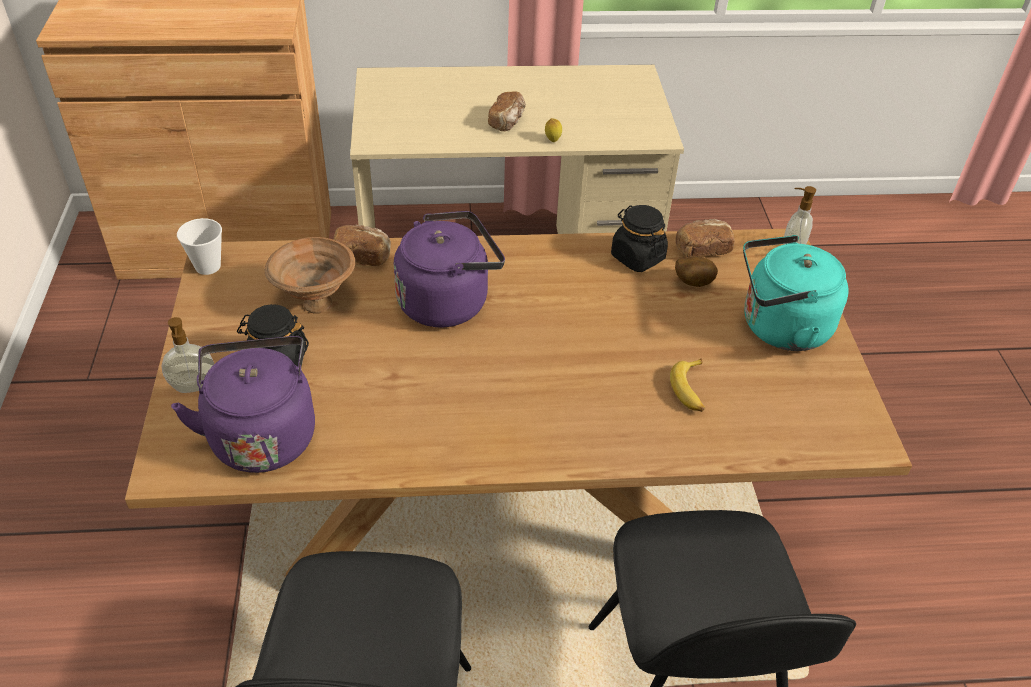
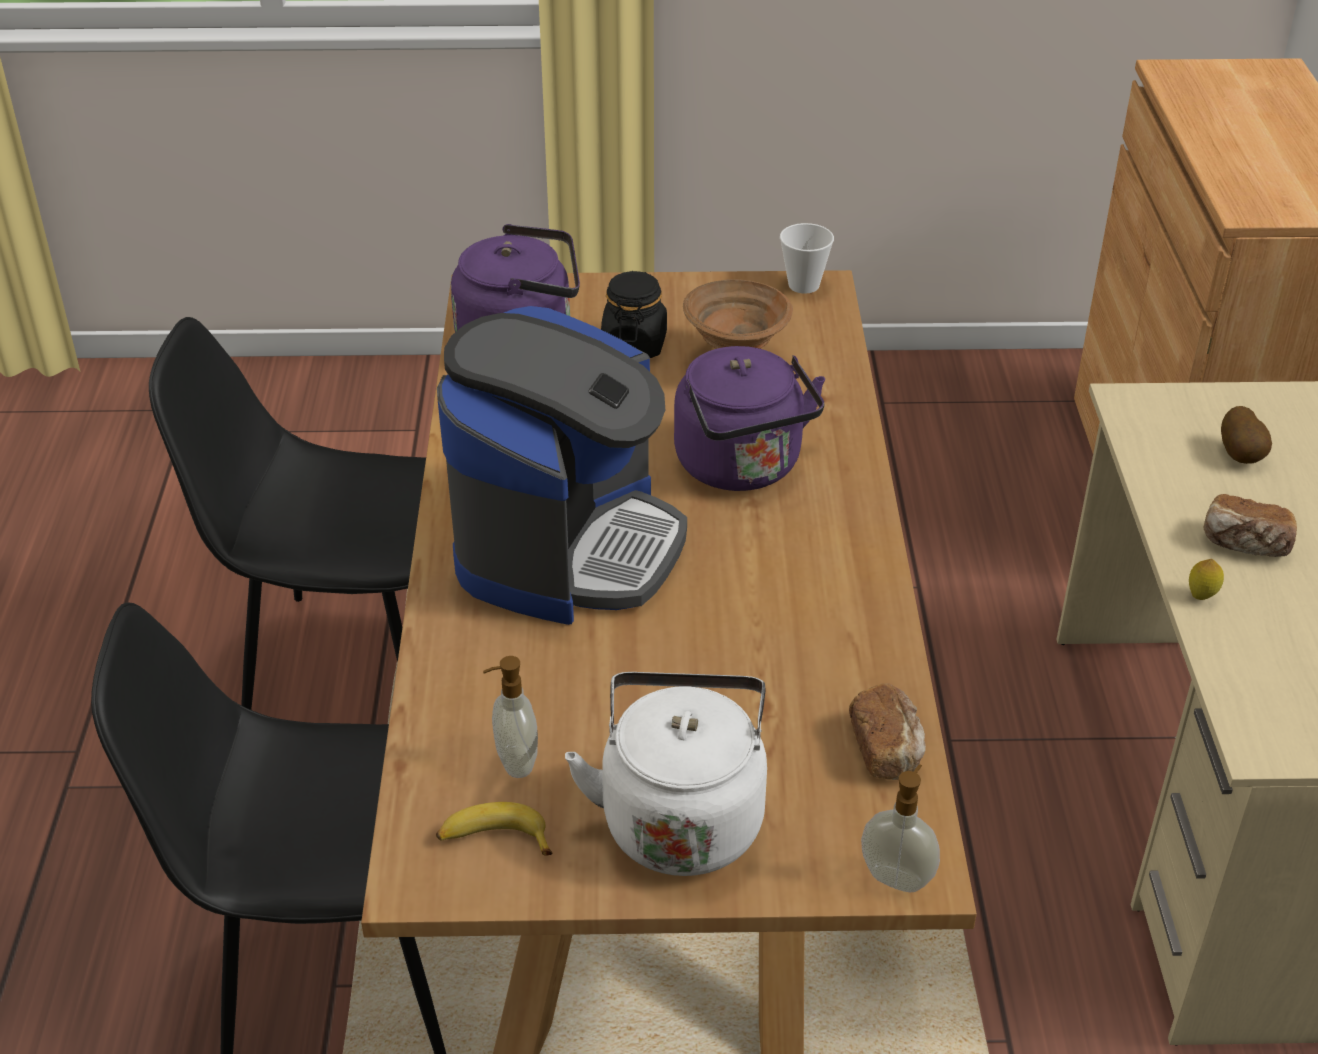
camera: 95 degrees right, 5 degrees down
soap dispenser [162,317,214,393] -> soap dispenser moved to [483,656,538,778]
bread [333,225,391,266] -> none
black jar [611,205,668,272] -> none
banana [670,359,705,412] -> banana moved to [436,802,552,856]
potato [675,256,718,287] -> potato moved to [1221,406,1272,464]
turquoise kettle [743,235,849,351] -> white kettle [565,672,767,876]
none -> coffee machine [437,306,687,625]

